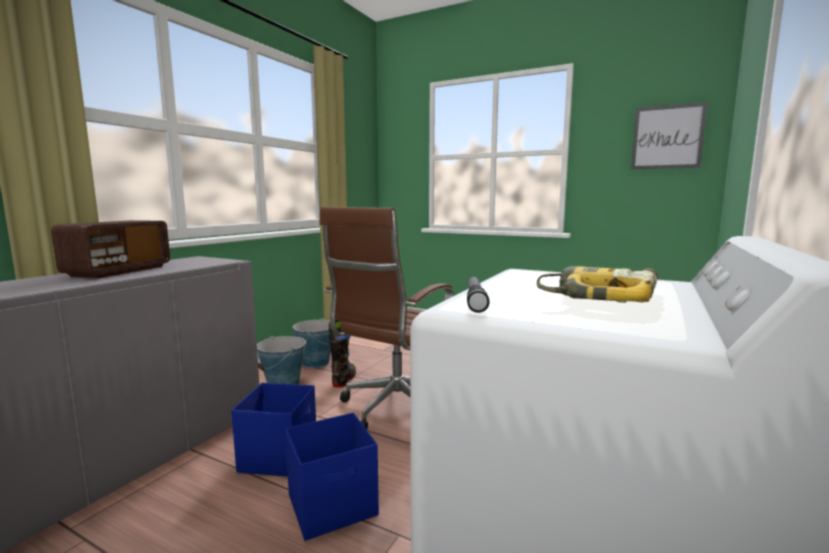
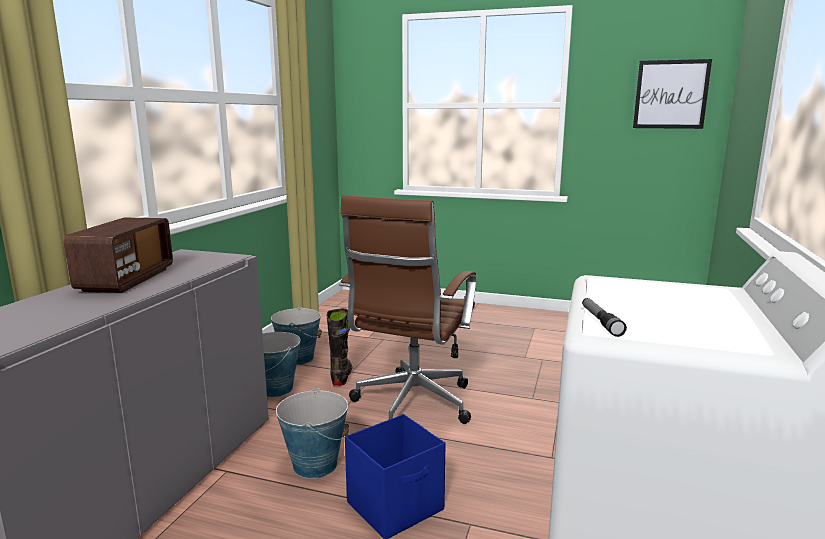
camera: 10 degrees left, 5 degrees up
blue storage box [231,383,316,477] -> bucket [276,388,349,479]
power drill [537,266,658,303] -> none

